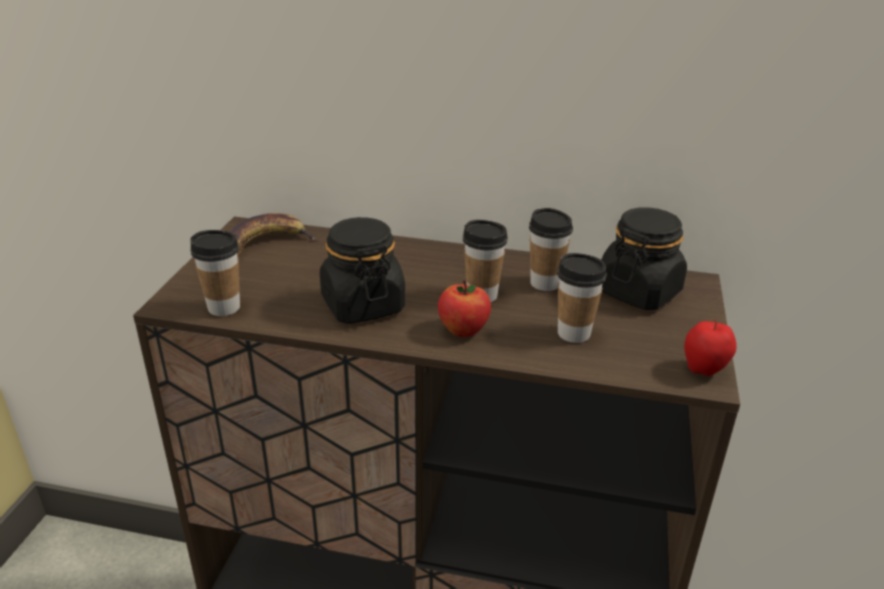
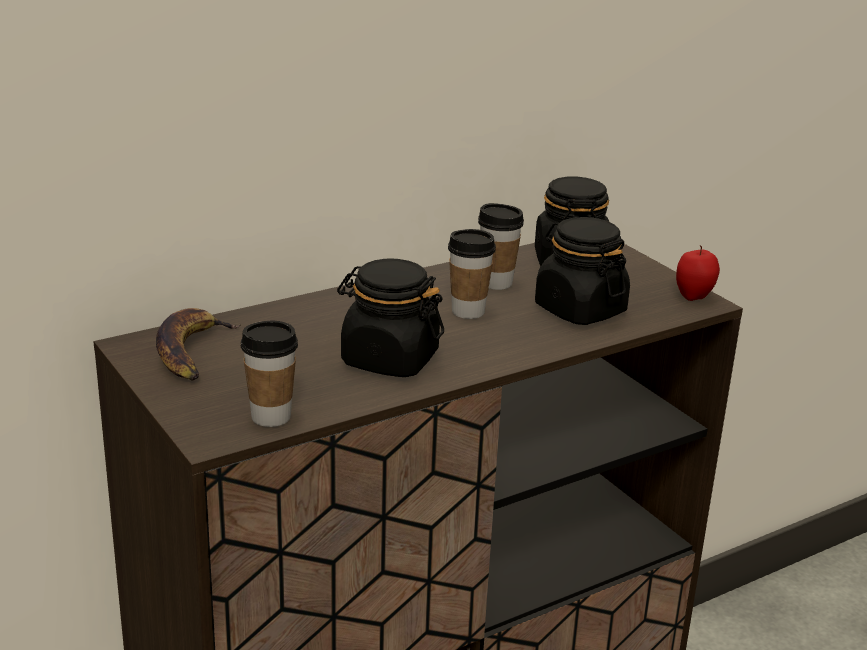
camera: 45 degrees left, 5 degrees down
apple [438,280,491,337] -> none
cup [557,253,607,343] -> black jar [535,217,630,325]

